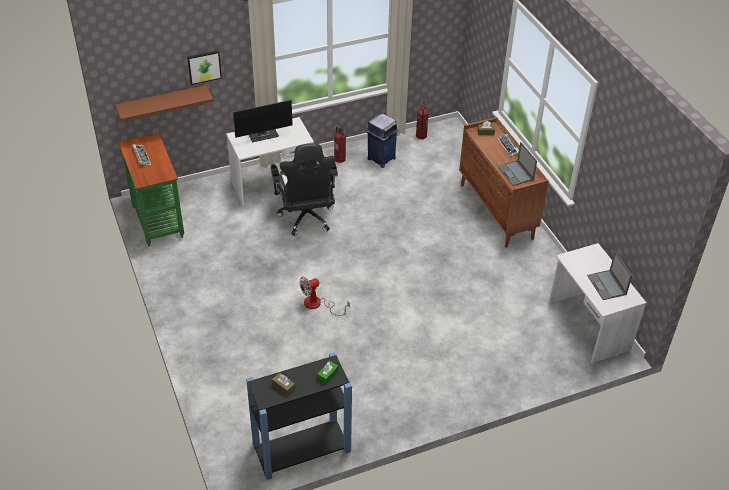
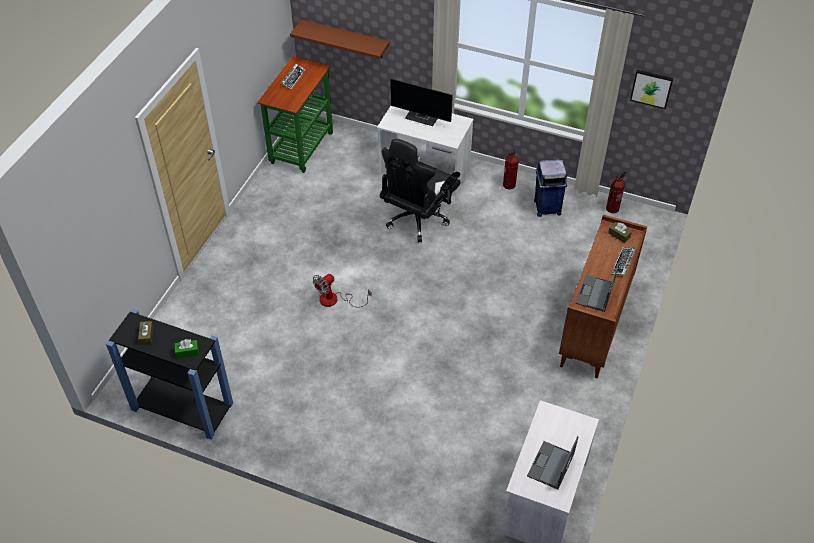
camera: 45 degrees right, 5 degrees up
picture [187,50,222,85] -> picture moved to [630,70,673,109]
fan [299,277,350,316] -> fan turned 60 degrees counterclockwise [313,274,372,308]

